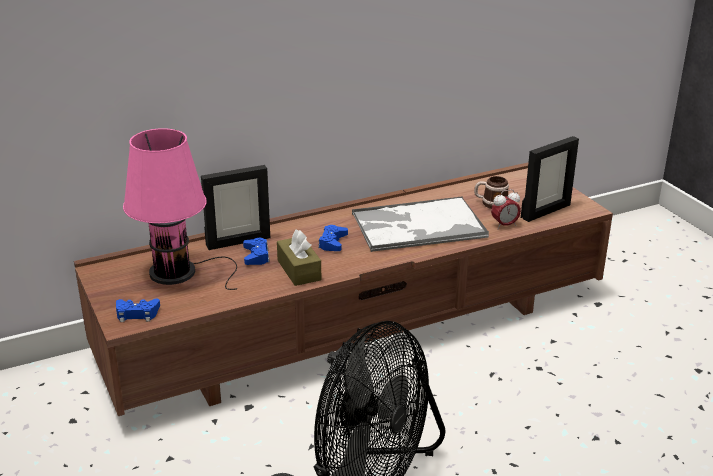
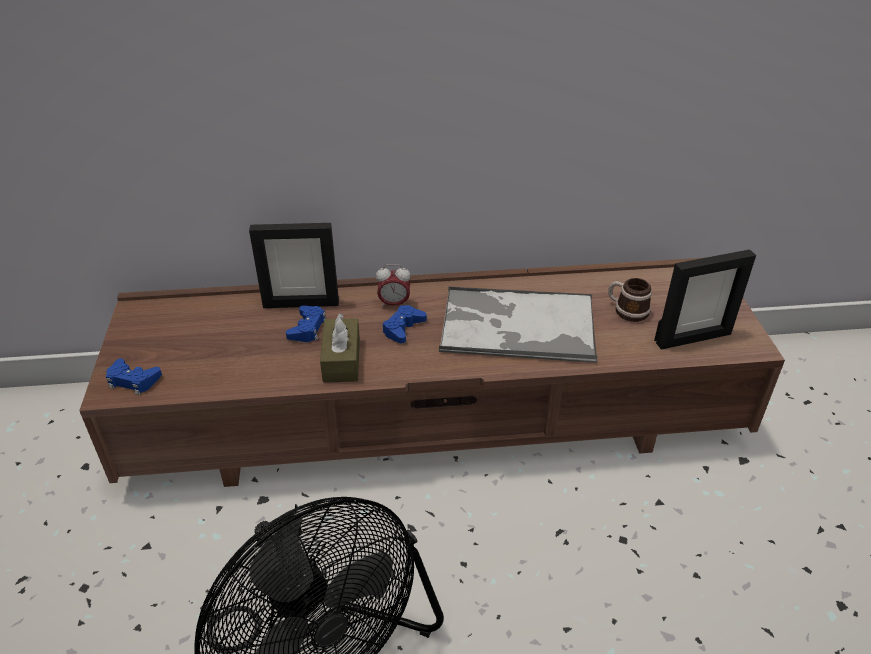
camera: 20 degrees right, 10 degrees up
pink table lamp [123,128,237,290] -> none
alarm clock [491,189,521,229] -> alarm clock moved to [376,264,411,308]

